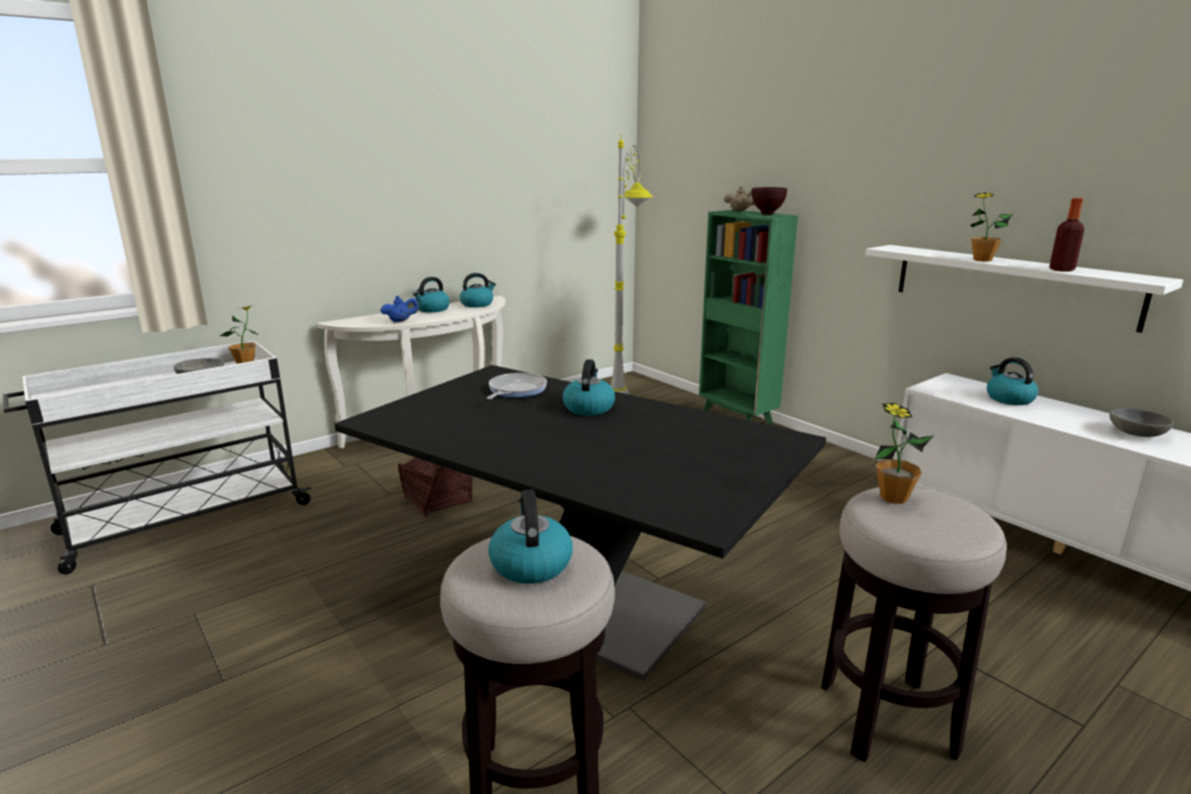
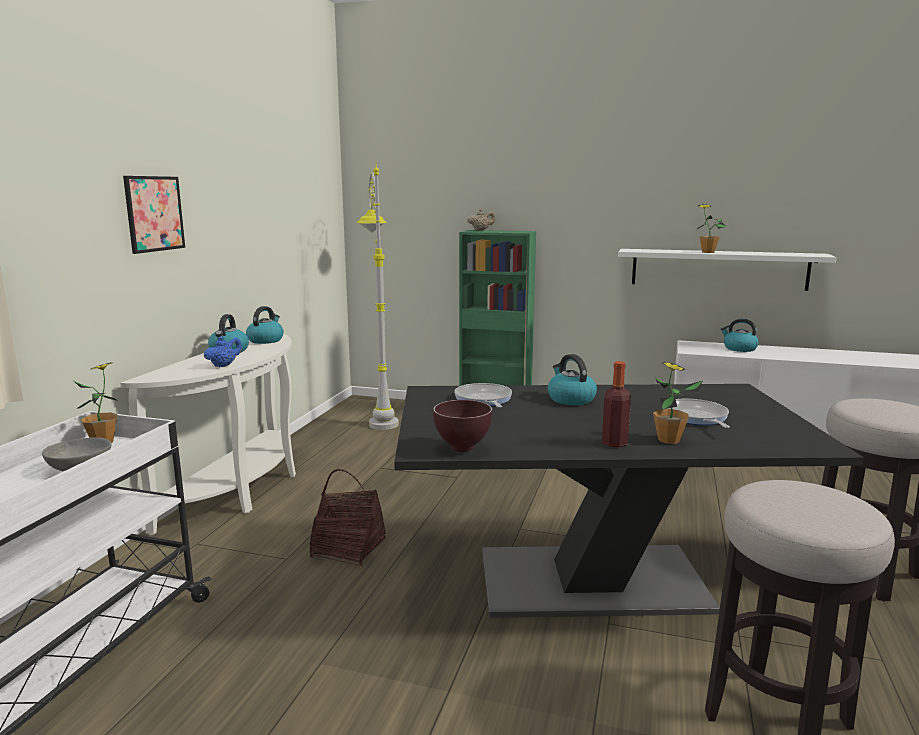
camera: 35 degrees left, 5 degrees down
kettle [488,490,573,584] -> none
brown bowl [752,187,787,215] -> brown bowl moved to [433,400,492,452]
potted plant [875,403,934,504] -> potted plant moved to [653,362,703,444]
bottle [1049,198,1084,272] -> bottle moved to [602,361,631,447]
grey bowl [1109,408,1174,437] -> none
none -> picture [123,176,185,254]
none -> frying pan [668,399,730,428]

